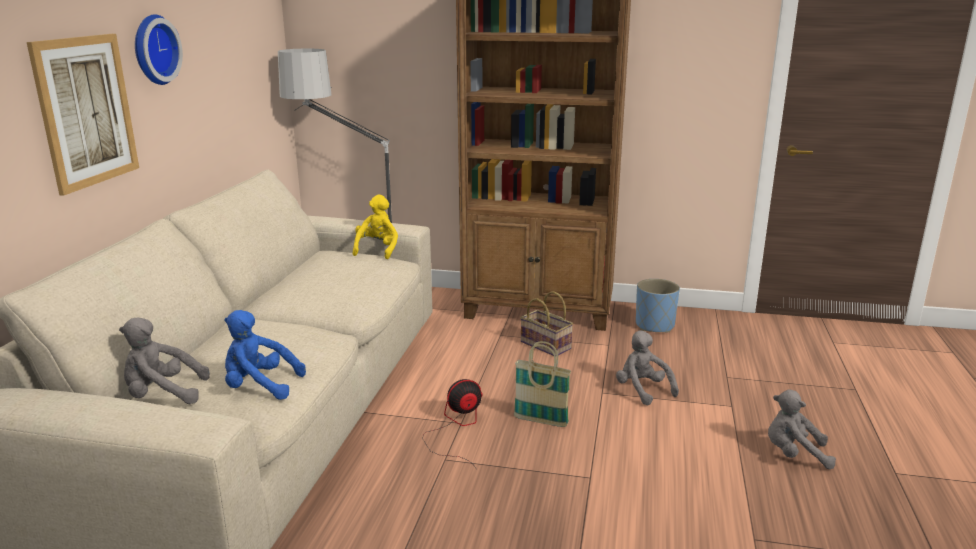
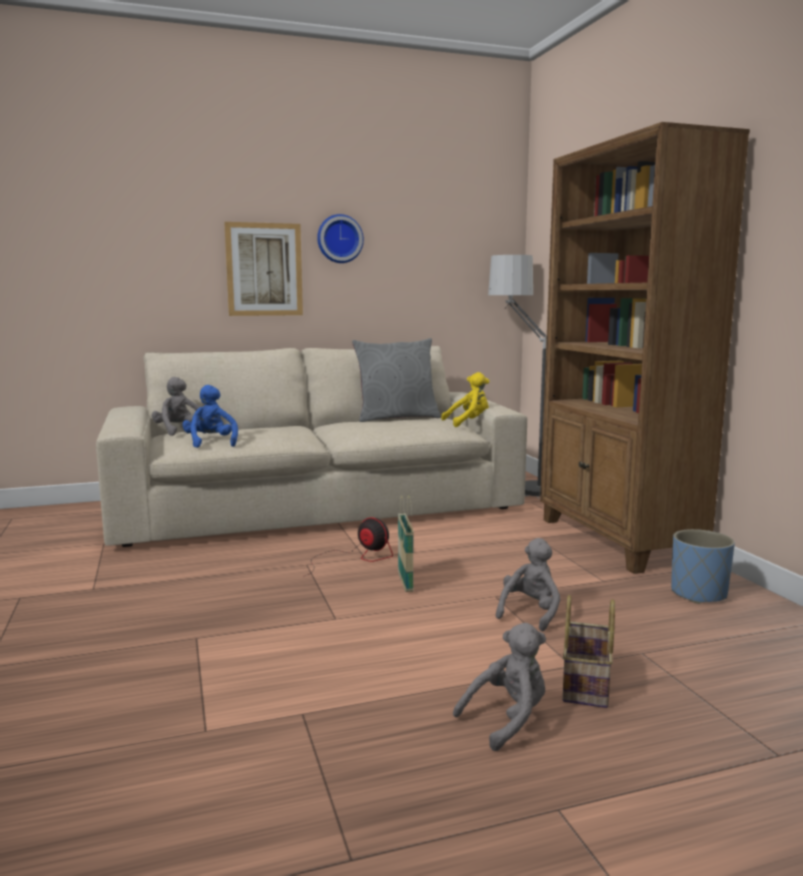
camera: 60 degrees right, 10 degrees down
basket [520,291,573,356] -> basket moved to [562,595,615,708]
grey plush toy [768,389,836,469] -> grey plush toy turned 75 degrees clockwise [453,623,546,751]
none -> grey pillow [352,338,440,422]

